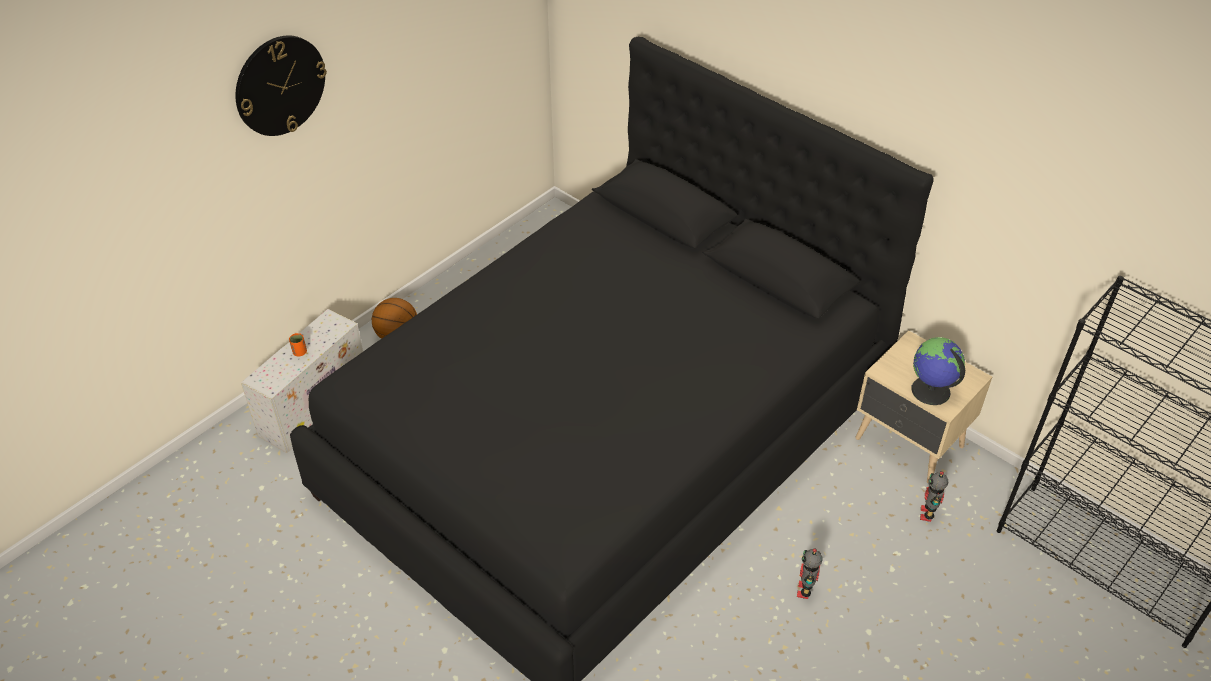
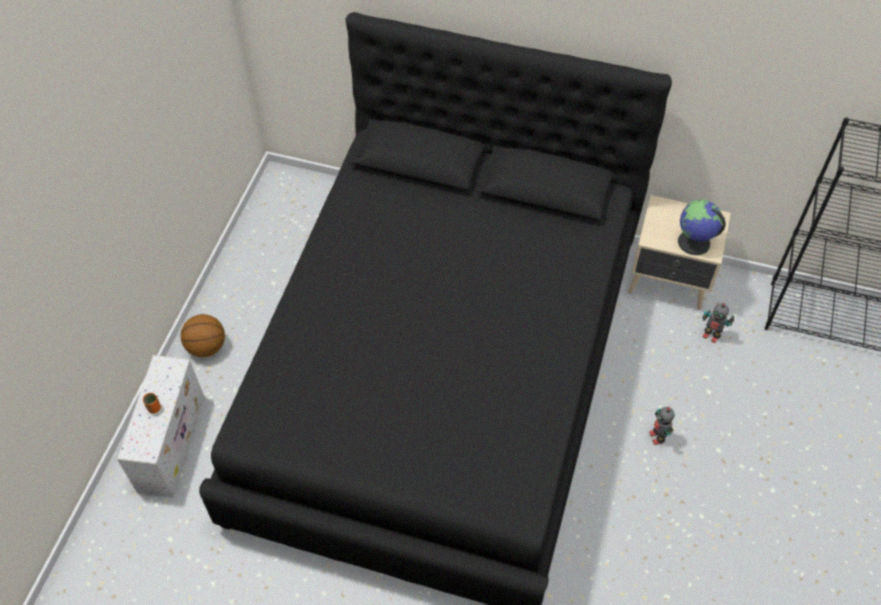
camera: 25 degrees left, 10 degrees up
wall clock [236,35,327,136] -> none
toy robot [920,471,948,522] -> toy robot turned 45 degrees counterclockwise [702,303,734,343]

